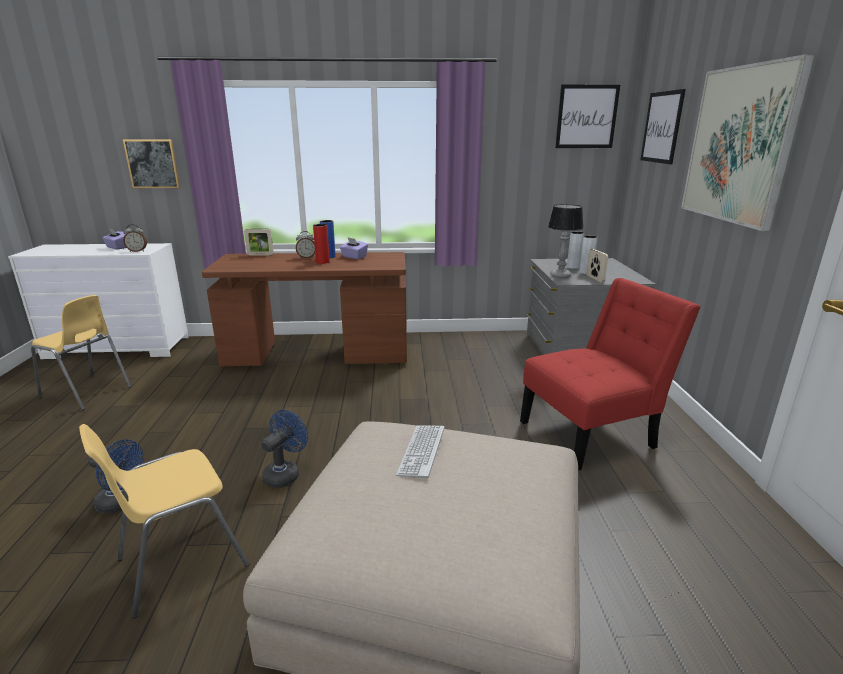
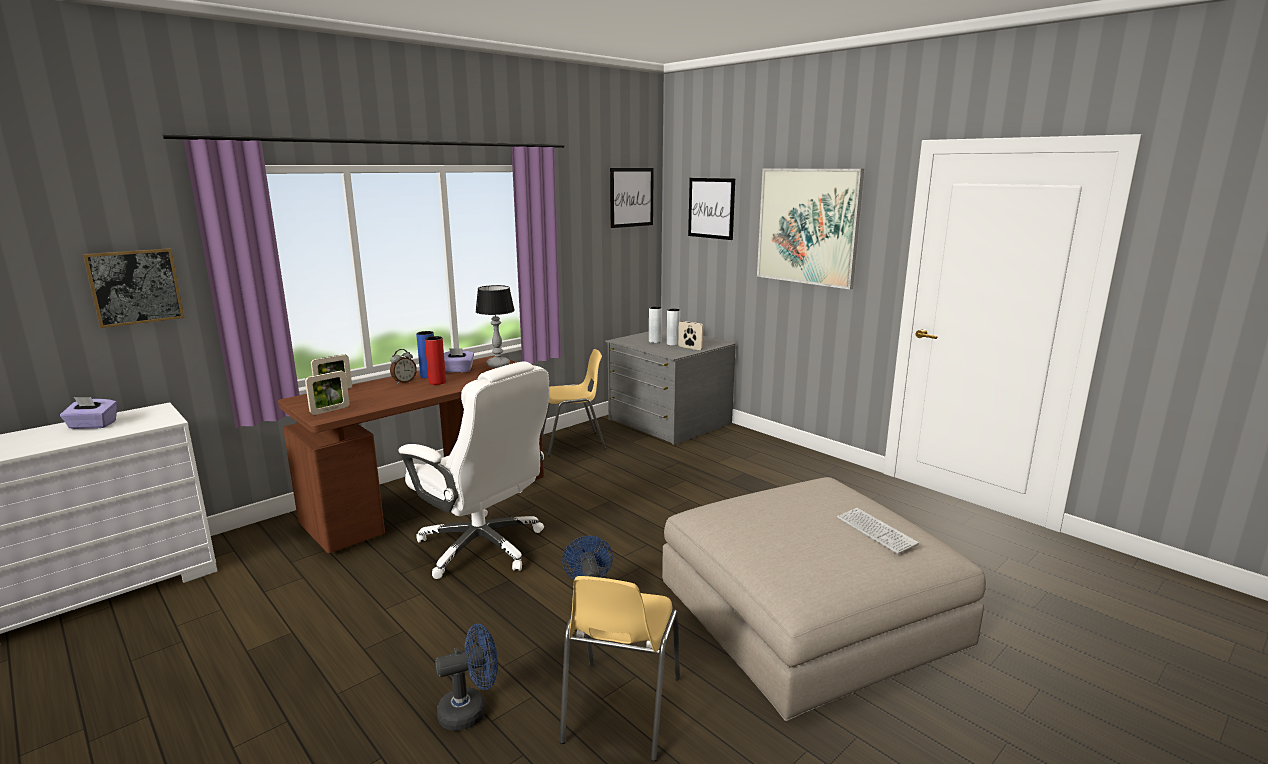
camera: 40 degrees left, 5 degrees down
yellow chair [31,295,132,410] -> yellow chair moved to [542,349,606,456]
alarm clock [123,224,147,252] -> none
keyboard [396,425,444,478] -> keyboard moved to [837,508,919,554]
red chair [520,278,700,471] -> none
table lamp [548,204,583,278] -> table lamp moved to [475,285,515,368]
none -> picture frame [305,370,350,415]
none -> white office chair [399,362,549,579]

